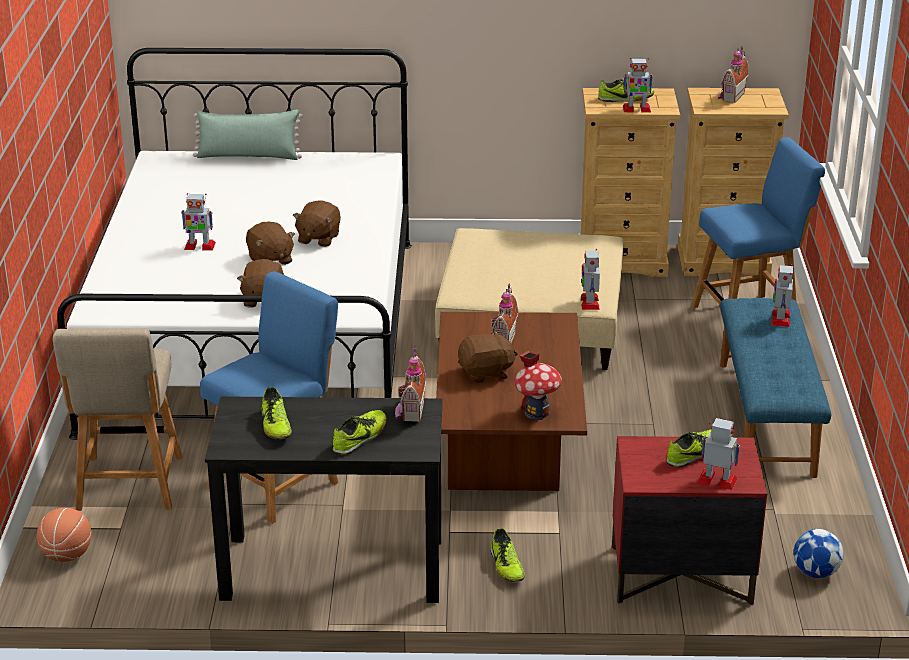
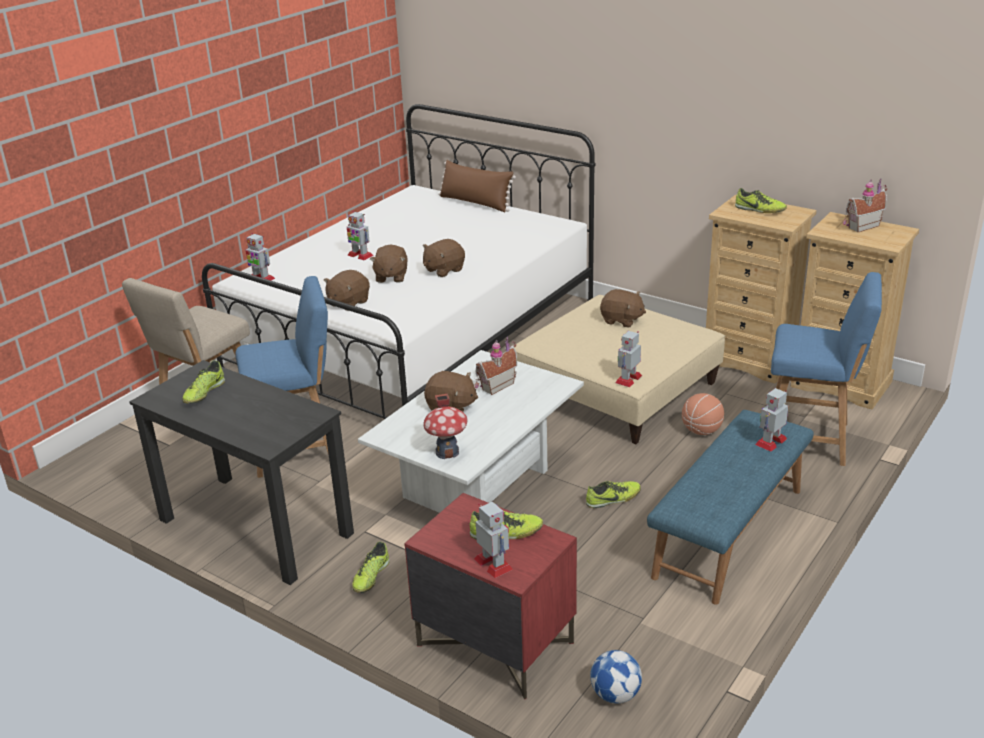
camera: 35 degrees right, 0 degrees up
basketball [37,508,92,562] -> basketball moved to [682,393,724,435]
green pillow [193,110,303,160] -> brown pillow [438,160,516,212]
shoe [333,410,387,455] -> shoe moved to [586,481,641,508]
toy house [395,346,426,422] -> none
brown coffee table [436,312,587,491] -> white coffee table [358,350,584,513]
toy robot [623,58,653,113] -> toy robot moved to [245,233,275,281]
none -> brown plush toy [600,289,646,327]

